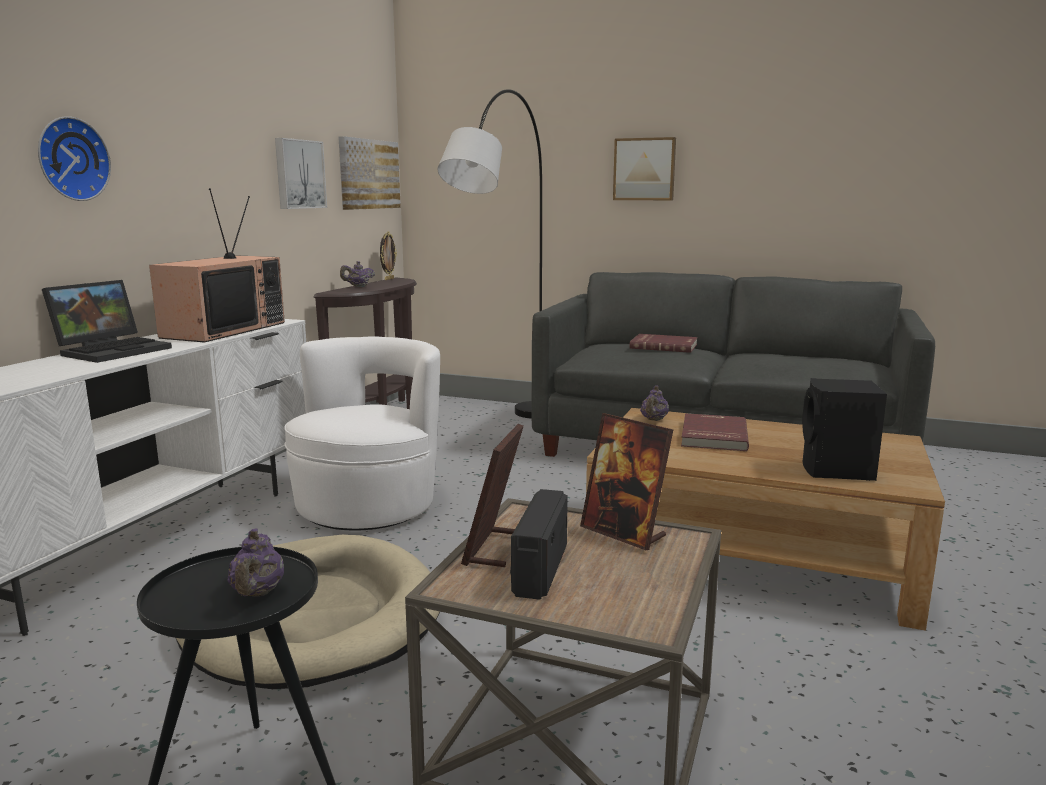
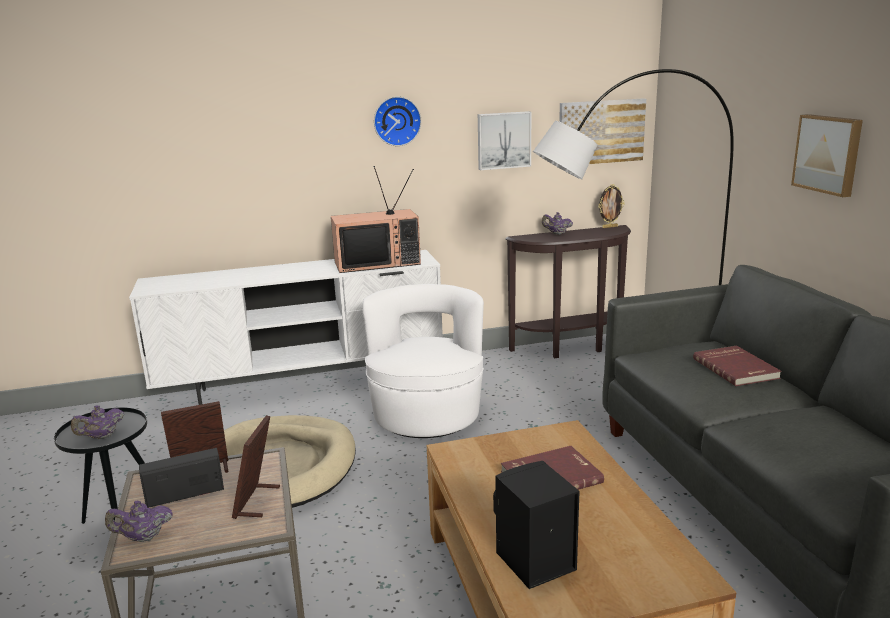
camera: 55 degrees right, 5 degrees up
wall clock [38,116,111,201] -> wall clock moved to [374,96,421,146]
laptop [42,280,172,363] -> none
white armchair [284,337,440,530] -> white armchair turned 75 degrees counterclockwise [362,284,484,438]
purple teapot [640,385,669,421] -> purple teapot moved to [105,501,173,542]

